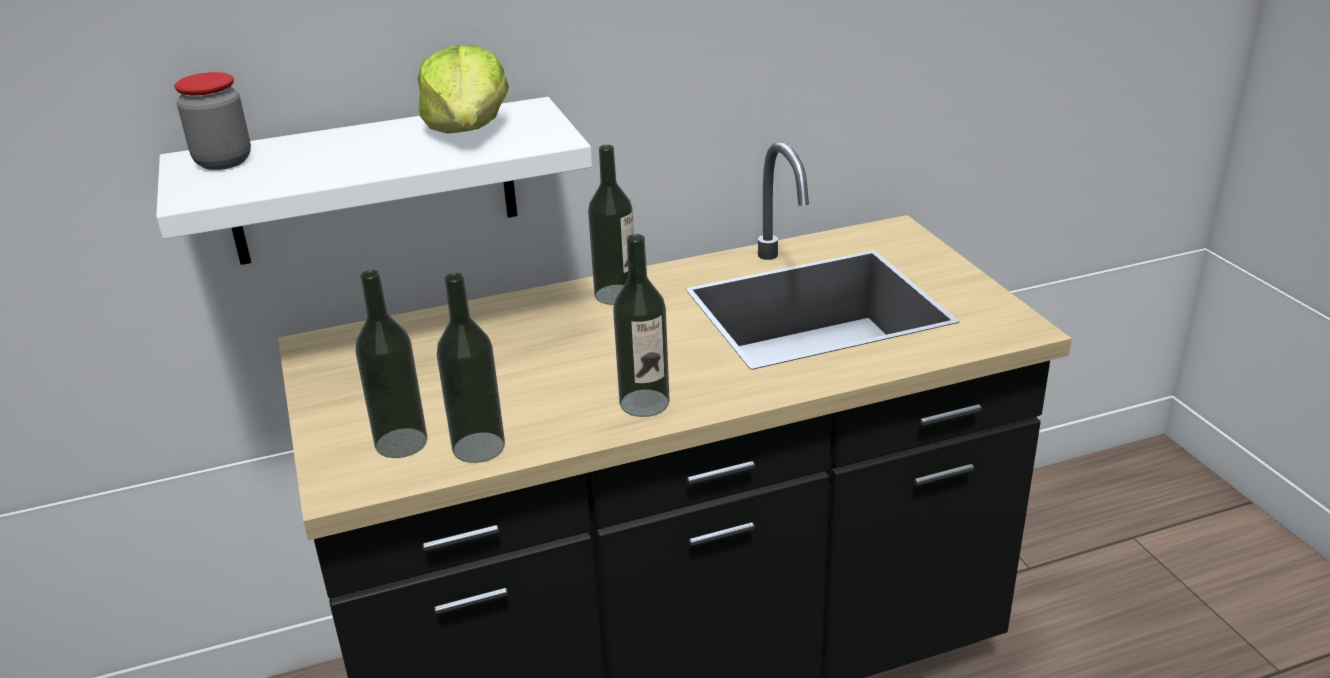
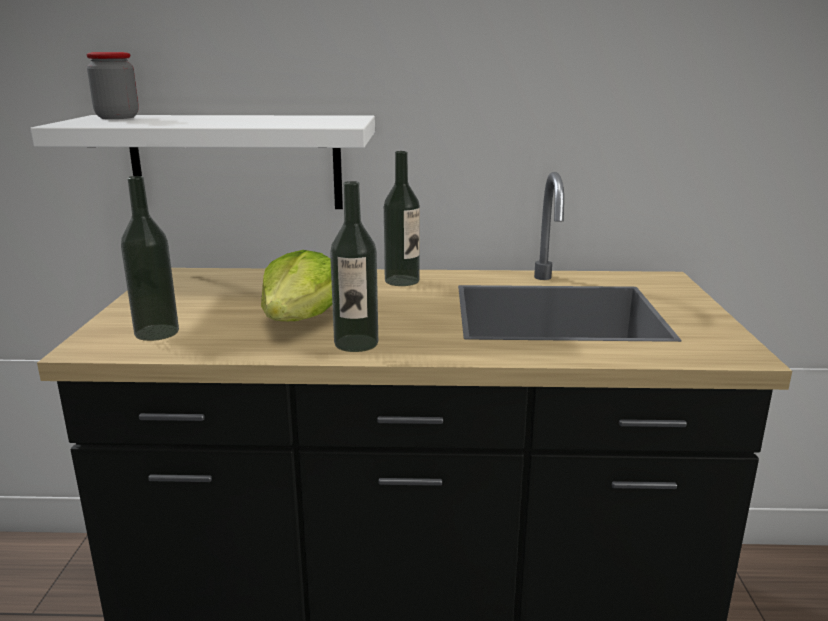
camera: 20 degrees right, 10 degrees down
lettuce [418,45,509,134] -> lettuce moved to [261,250,332,321]
bottle [437,273,505,463] -> none

